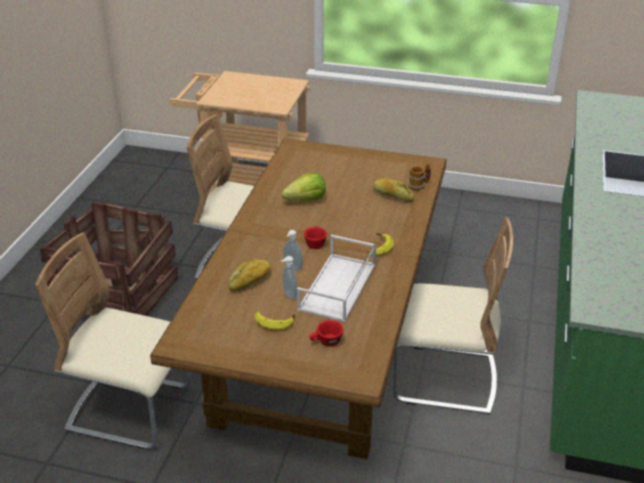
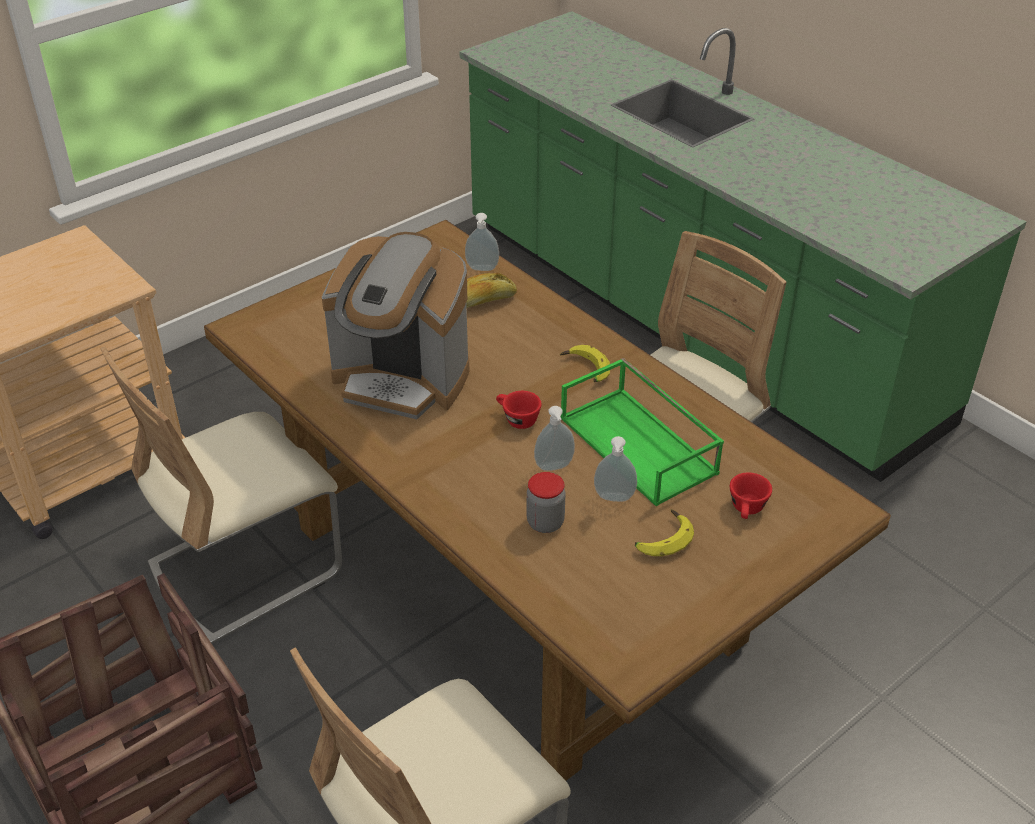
camera: 55 degrees left, 5 degrees up
bread [228,260,271,292] -> jar [527,472,566,533]
lettuce [282,173,326,201] -> coffee machine [322,232,469,419]
white tray [297,235,376,322] -> green tray [561,358,724,506]
mug [408,164,431,191] -> soap dispenser [465,213,499,271]

